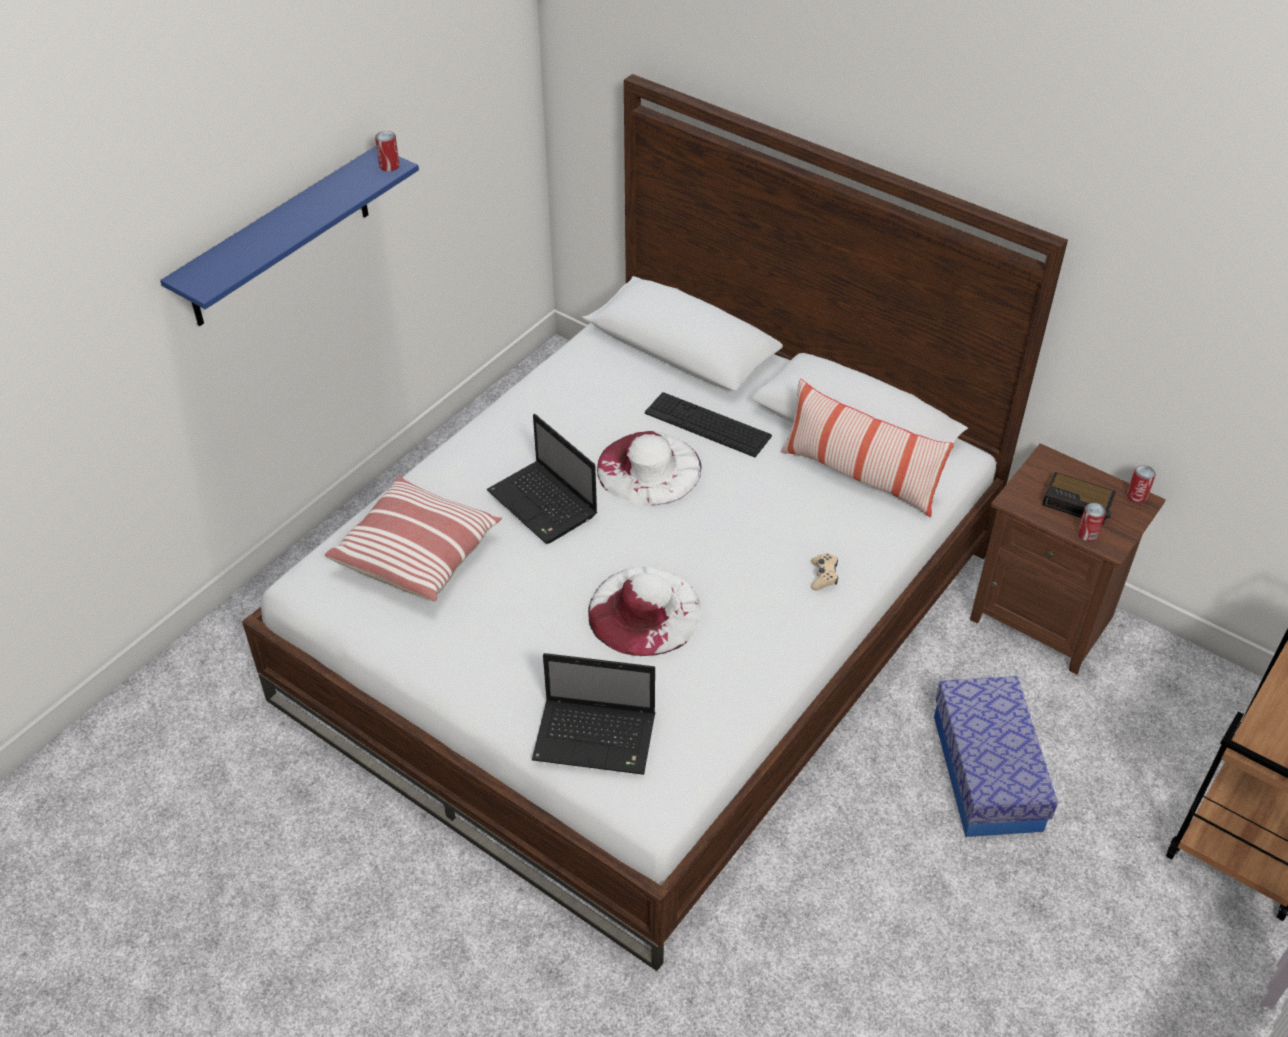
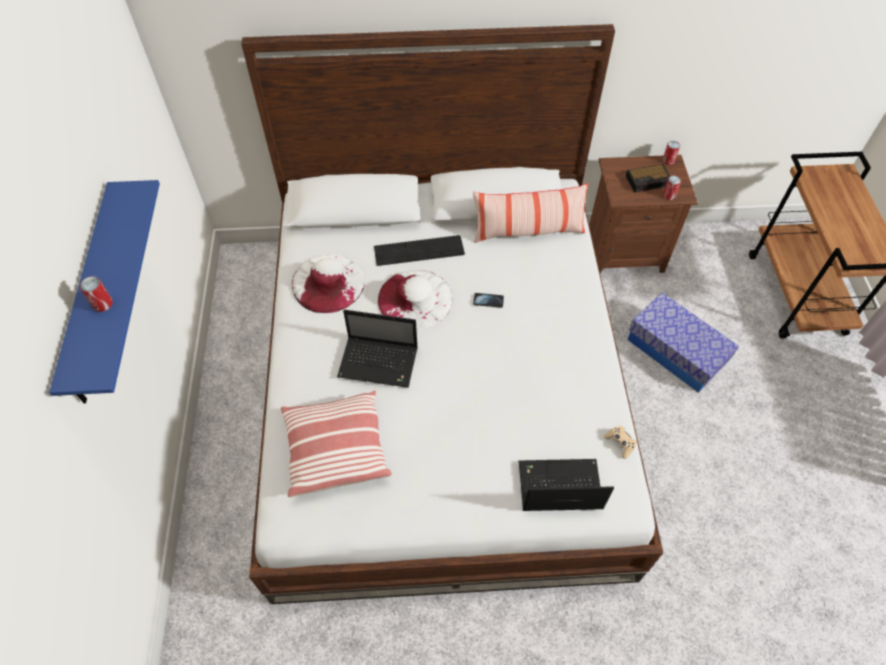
camera: 40 degrees left, 10 degrees up
can [375,131,400,172] -> can moved to [80,276,113,312]
laptop [532,653,655,775] -> laptop turned 150 degrees counterclockwise [519,459,614,511]
white hat [588,567,702,656] -> white hat moved to [291,254,365,313]
beige game controller [811,553,838,590] -> beige game controller moved to [604,426,637,459]
none -> phone [473,293,504,308]

